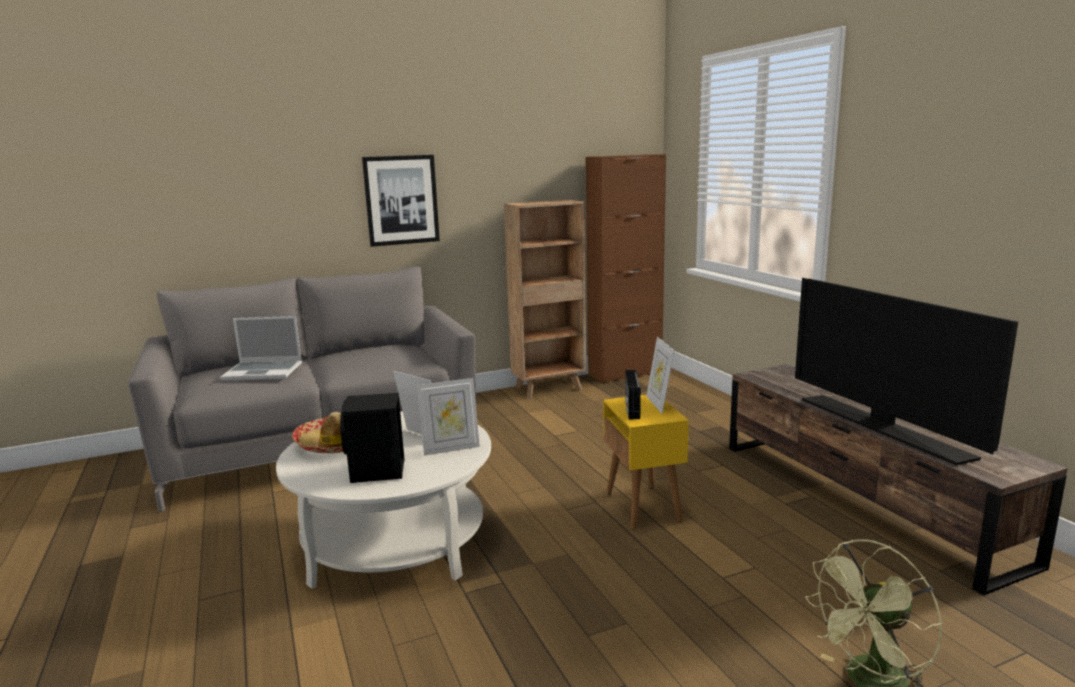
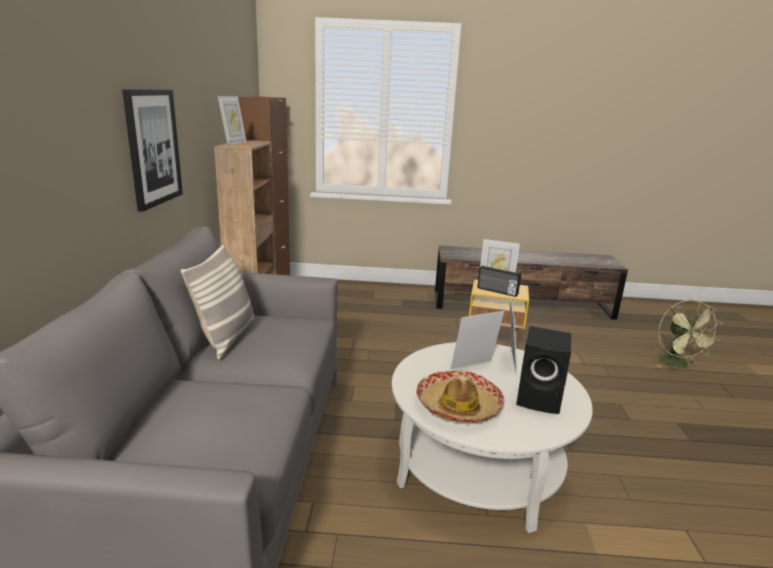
camera: 65 degrees left, 5 degrees up
laptop [220,316,302,381] -> none
television [795,278,1018,465] -> none
none -> pillow [181,245,254,360]
none -> picture frame [218,96,247,145]

